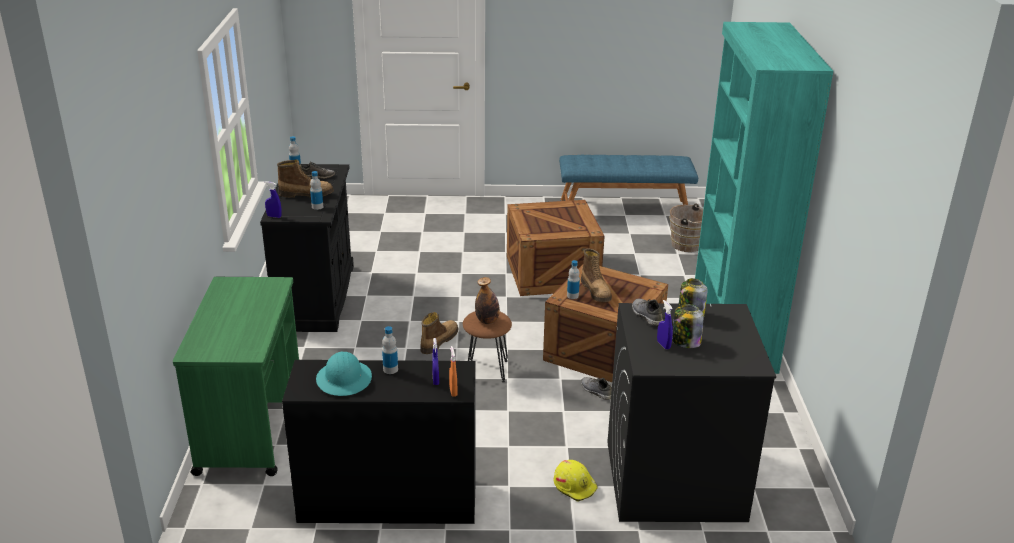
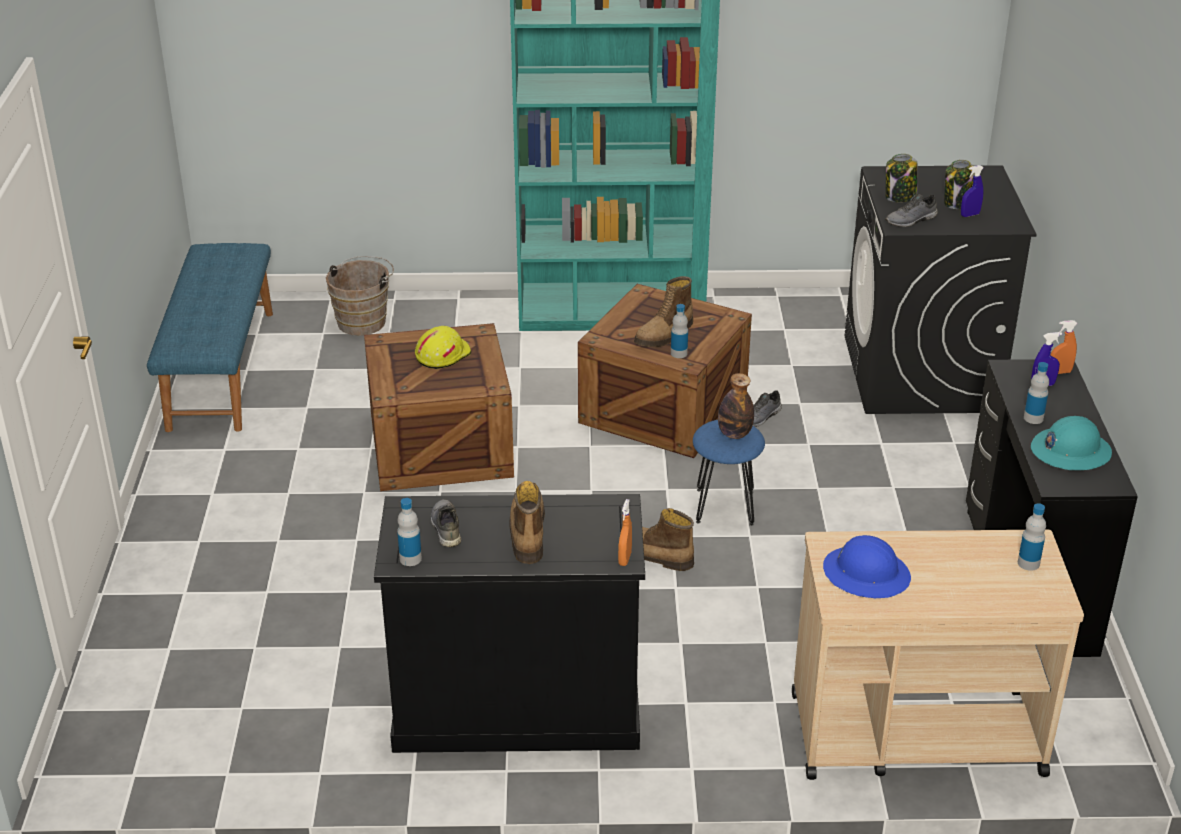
camera: 90 degrees left, 5 degrees up
green cart [173,277,299,476] -> beige cart [792,530,1084,780]
blue spray bottle [264,181,282,218] -> orange spray bottle [618,499,632,566]
bottle [310,171,323,210] -> bottle moved to [1018,503,1046,571]
brown stool [463,311,512,383] -> blue stool [693,420,765,526]
yellow hard hat [553,460,598,501] -> yellow hard hat moved to [415,326,471,369]
boot [581,248,612,302] -> boot turned 150 degrees clockwise [634,276,693,347]
none -> blue hard hat [823,535,911,598]

